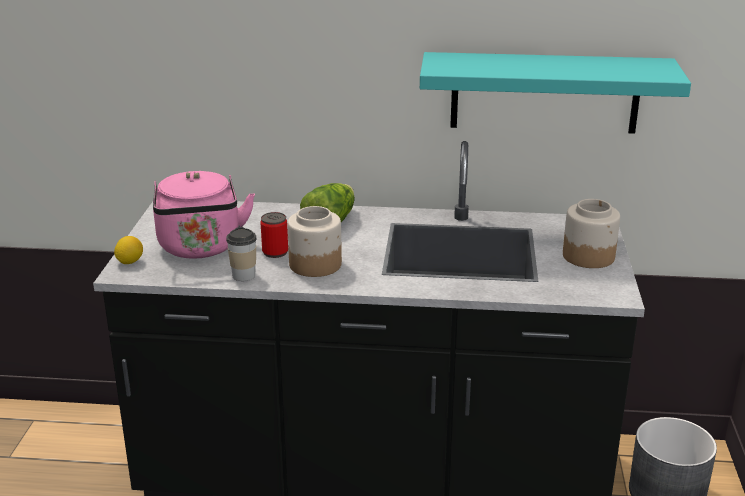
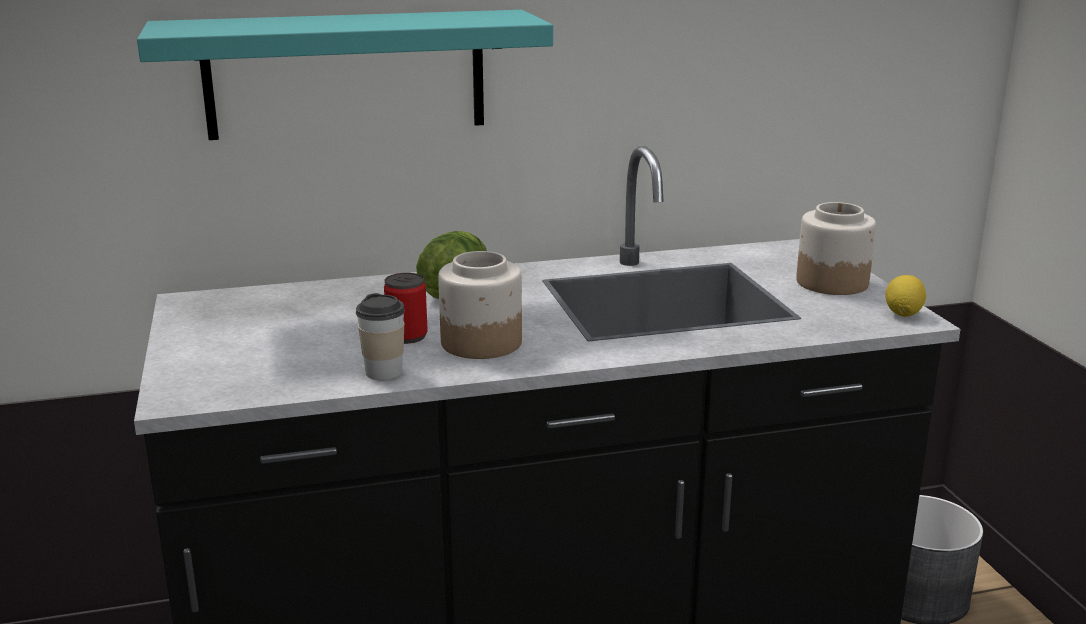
camera: 20 degrees left, 5 degrees down
lemon [114,236,143,264] -> lemon moved to [885,275,926,317]
pink kettle [153,171,255,259] -> none
turquoise shelf [420,52,691,134] -> turquoise shelf moved to [137,10,553,140]

